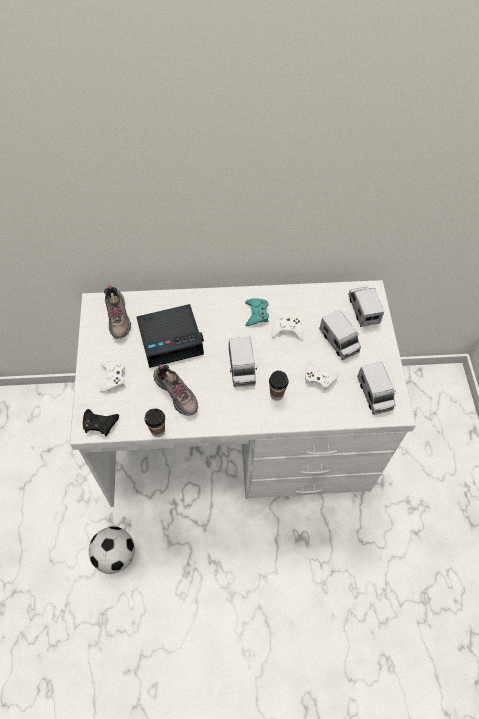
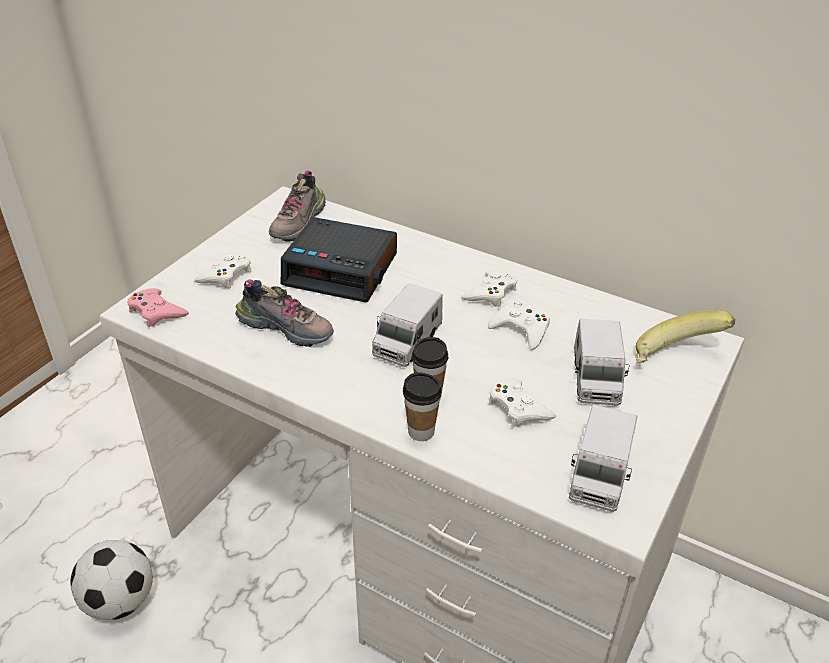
camera: 35 degrees right, 20 degrees down
black game controller [83,409,119,436] -> pink game controller [127,288,189,327]
cup [145,408,165,437] -> cup moved to [403,372,442,441]
shoe [153,364,198,416] -> shoe turned 60 degrees counterclockwise [235,279,334,347]
turquoise game controller [245,298,269,326] -> white game controller [461,270,517,307]
toy truck [348,287,384,327] -> banana [636,310,735,363]

